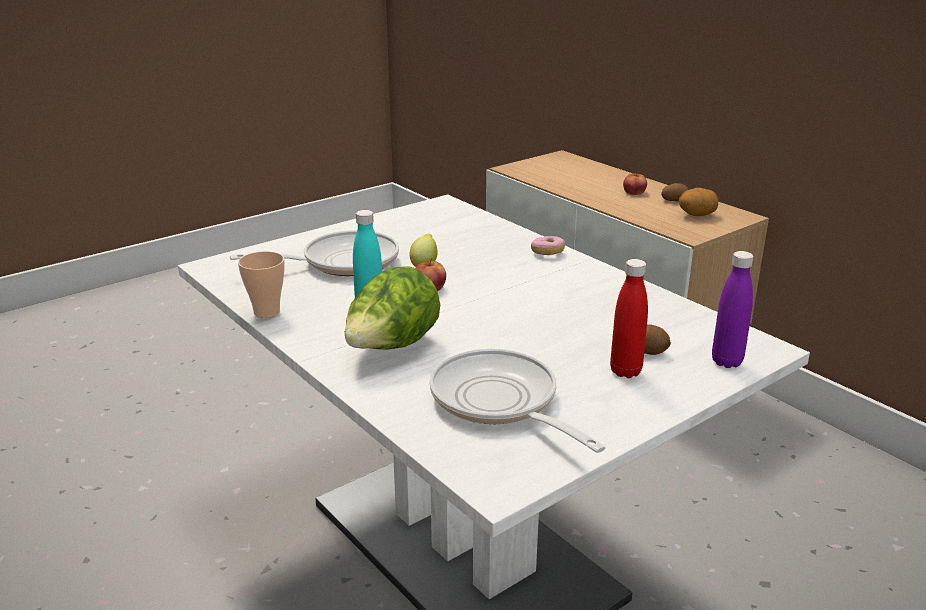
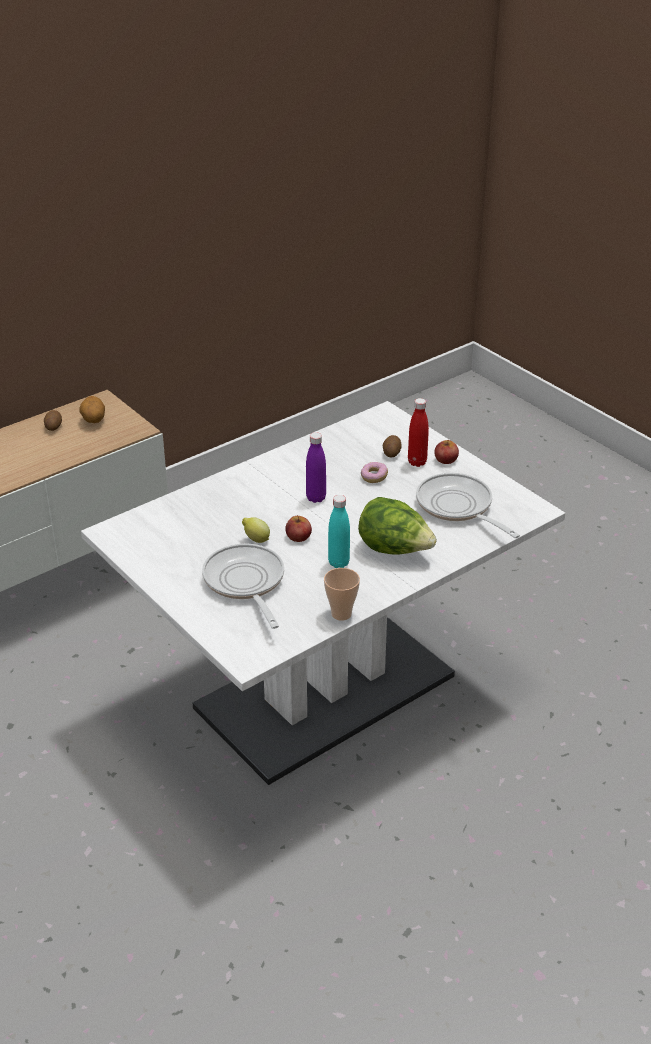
camera: 90 degrees left, 10 degrees up
frying pan [429,349,606,453] -> frying pan turned 90 degrees clockwise [416,473,520,538]
donut [531,236,565,255] -> donut moved to [361,462,388,483]
apple [623,171,647,195] -> apple moved to [434,440,459,464]
purple bottle [712,251,753,368] -> purple bottle moved to [306,432,326,503]

